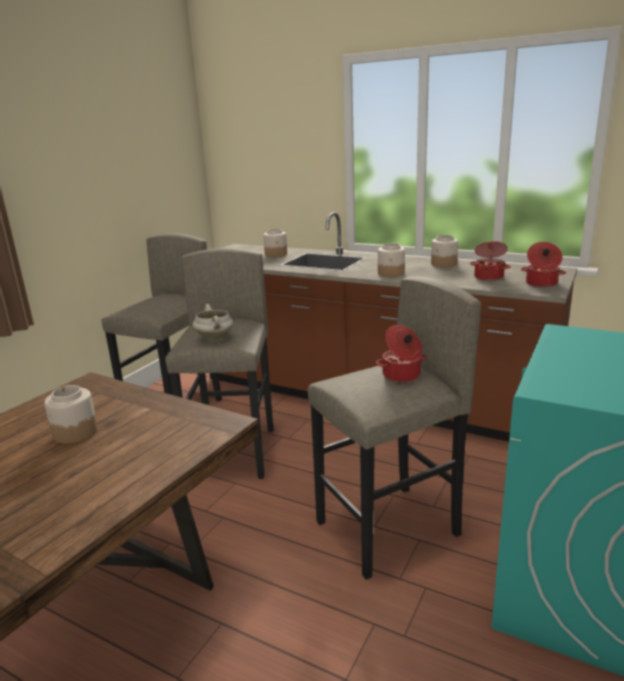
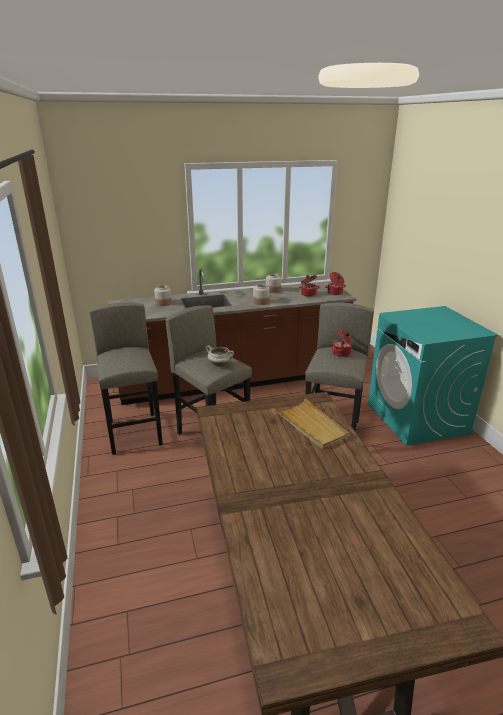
camera: 45 degrees left, 5 degrees up
jar [44,385,98,444] -> none
none -> beige tray [275,398,350,449]

